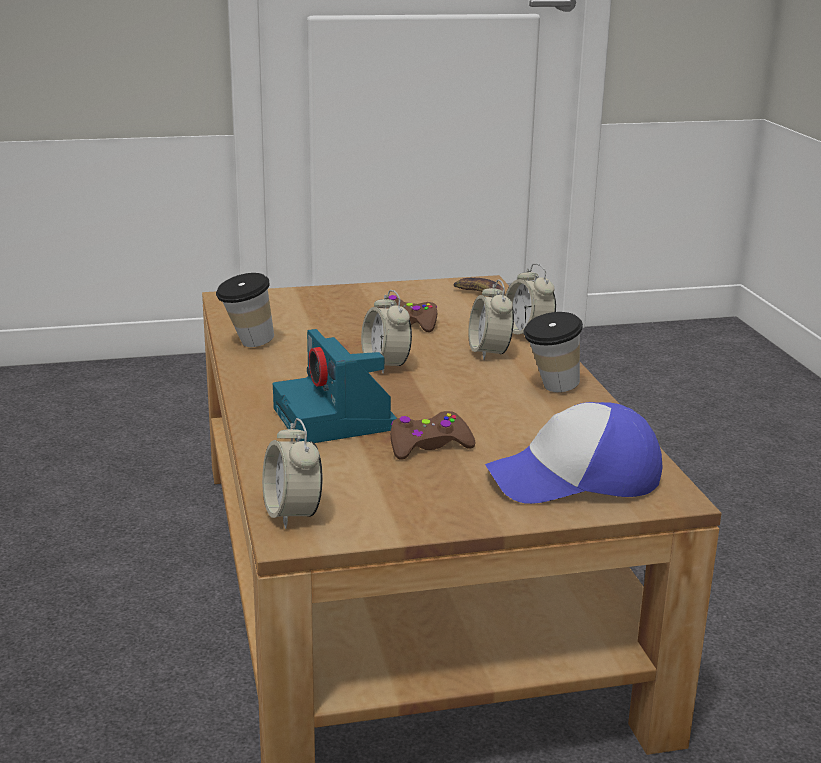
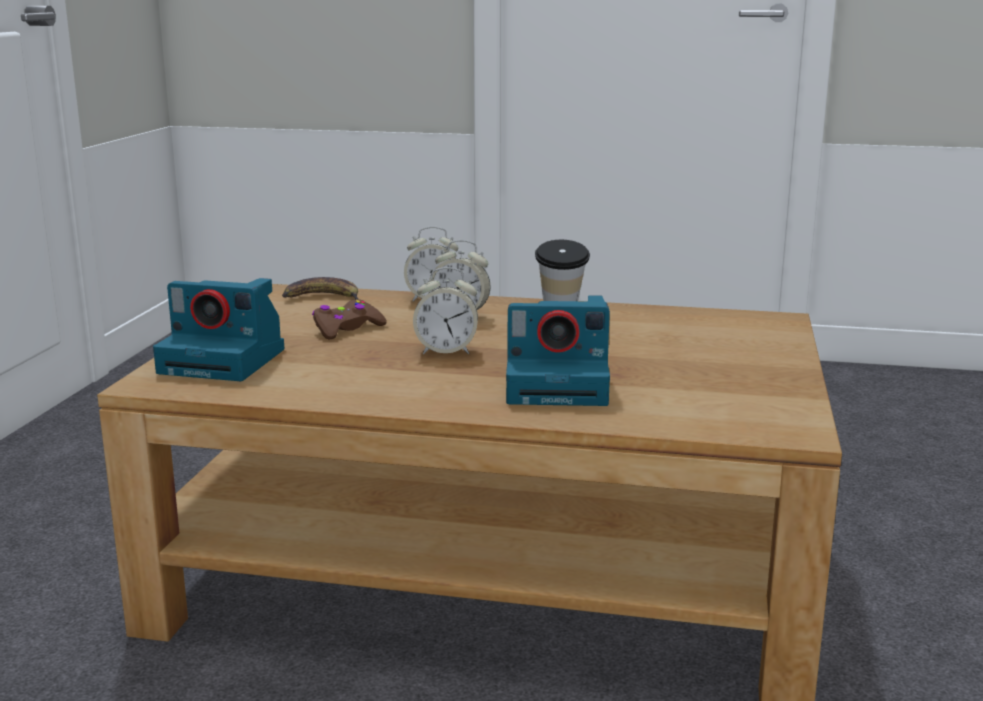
camera: 65 degrees left, 5 degrees down
cup [216,273,274,347] -> none
alarm clock [262,418,322,529] -> none
brown game controller [390,411,475,460] -> none
cap [485,402,663,504] -> none
none -> camera [153,278,284,381]

